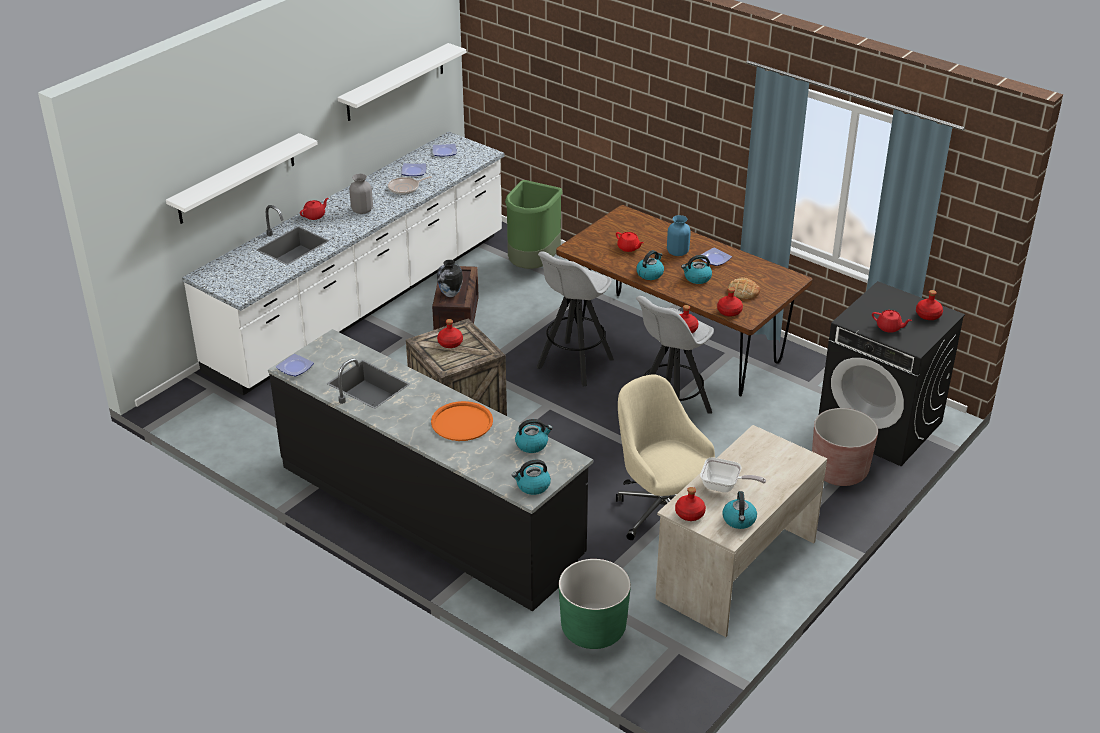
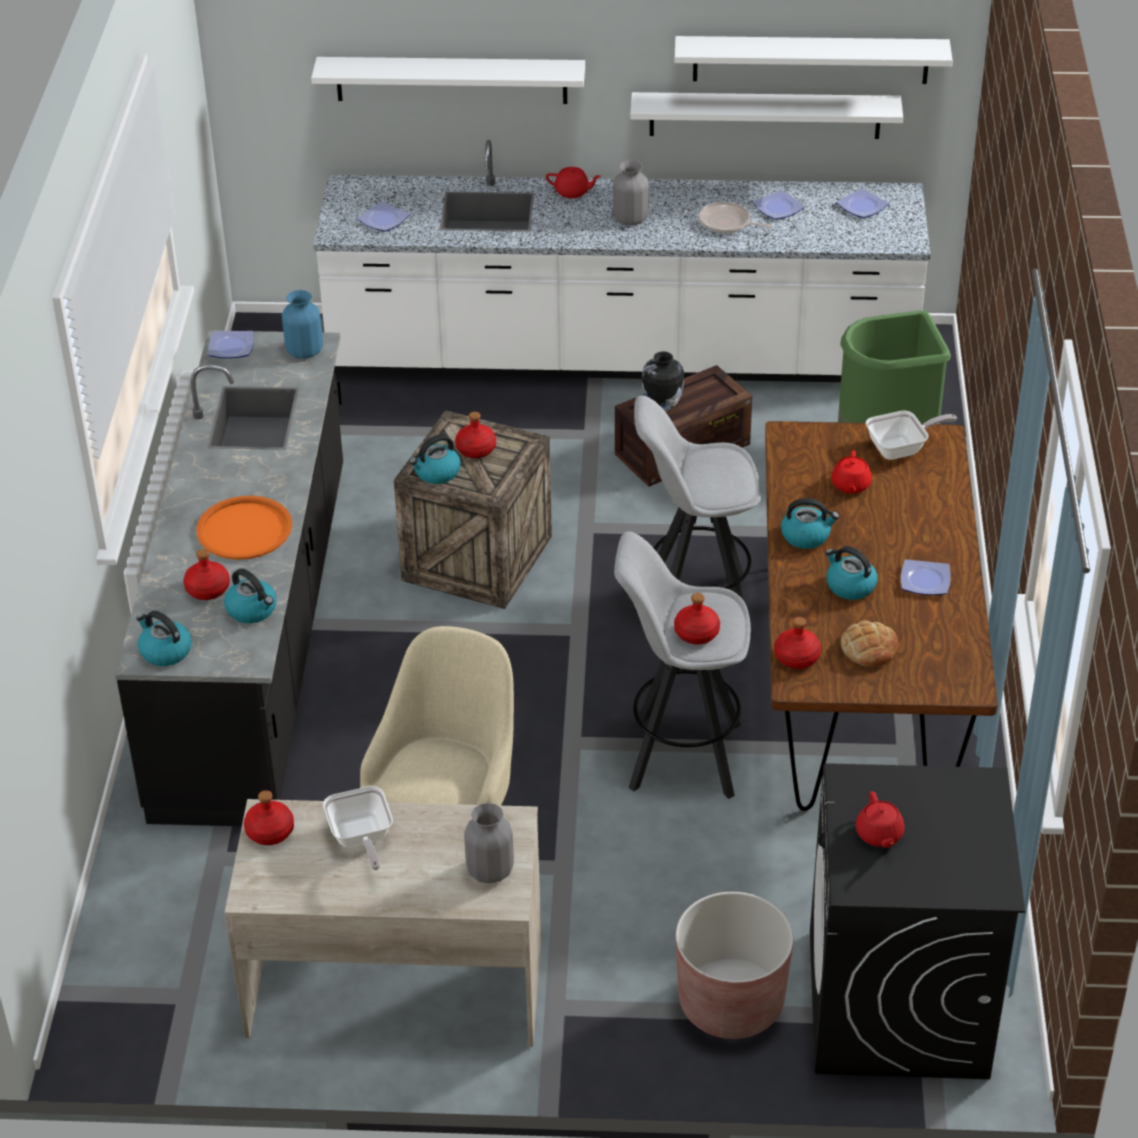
camera: 55 degrees right, 5 degrees up
green planter [559,559,631,649] -> none
blue vase [667,215,691,256] -> blue vase moved to [282,290,323,359]
kettle [722,491,757,529] -> kettle moved to [409,434,461,484]
red bottle [916,290,943,320] -> red bottle moved to [183,549,230,600]
none -> plate [357,202,410,232]
none -> grey vase [464,803,514,884]
none -> white shelf [631,92,903,139]
none -> frying pan [866,411,957,460]

